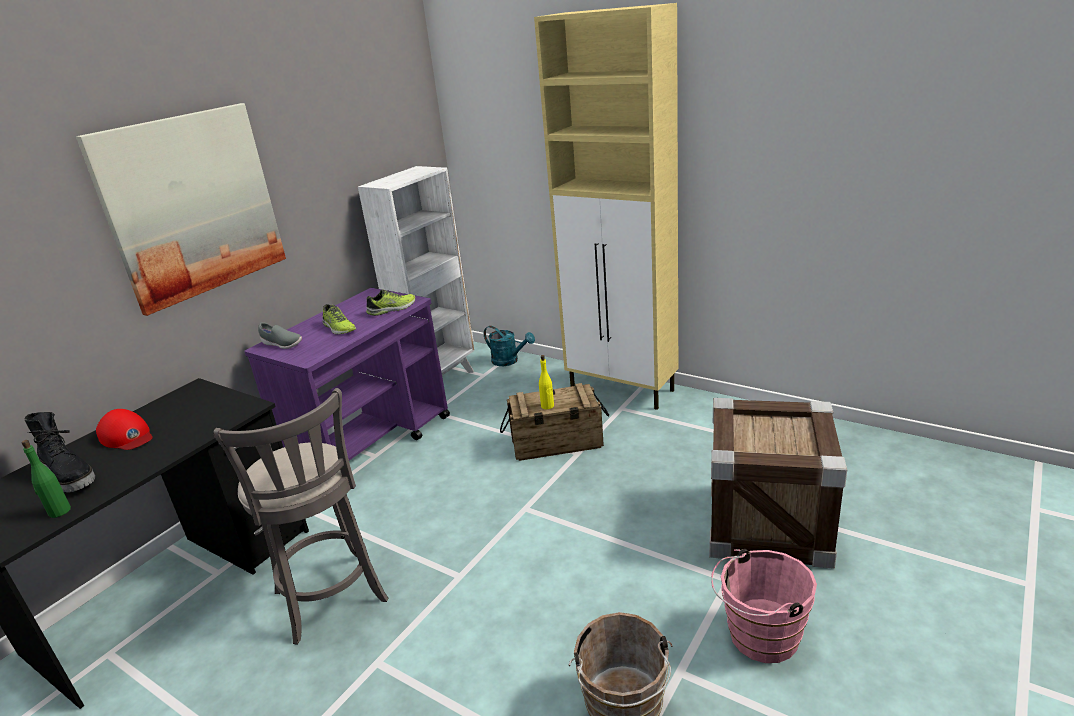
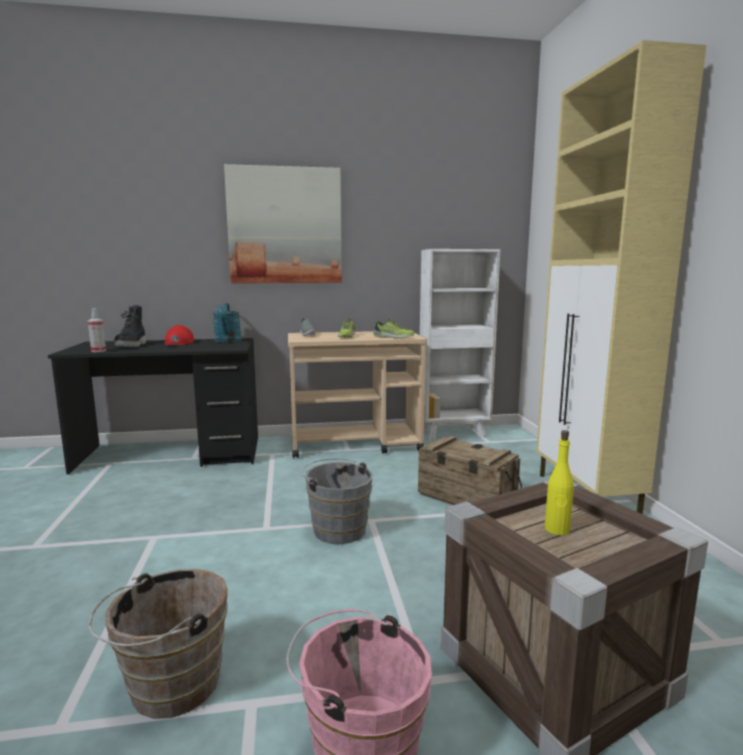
camera: 45 degrees right, 15 degrees down
green bottle [22,440,71,518] -> spray bottle [88,308,106,352]
grey stool [213,388,389,645] -> none
purple cart [244,288,450,461] -> beige cart [288,331,427,458]
turquoise watering can [484,326,535,366] -> turquoise watering can moved to [213,303,242,343]
yellow bottle [539,355,554,409] -> yellow bottle moved to [545,430,574,536]
none -> grey bucket [301,459,373,544]

